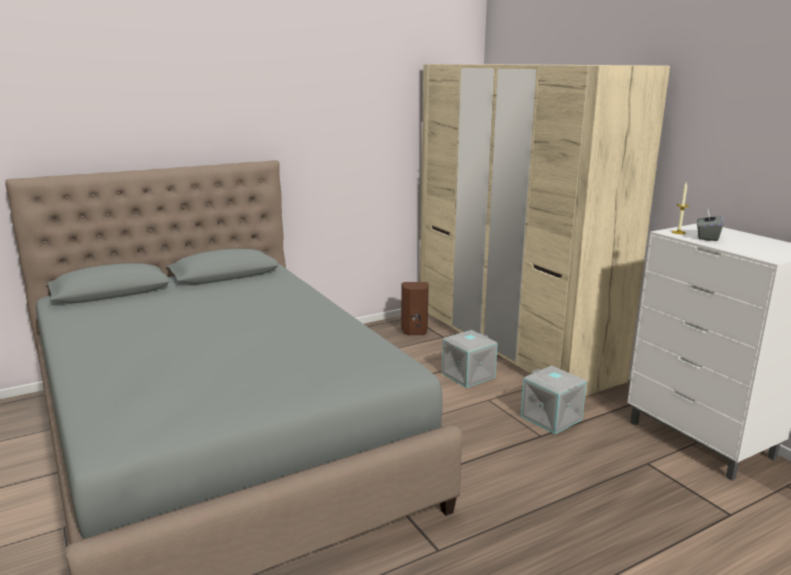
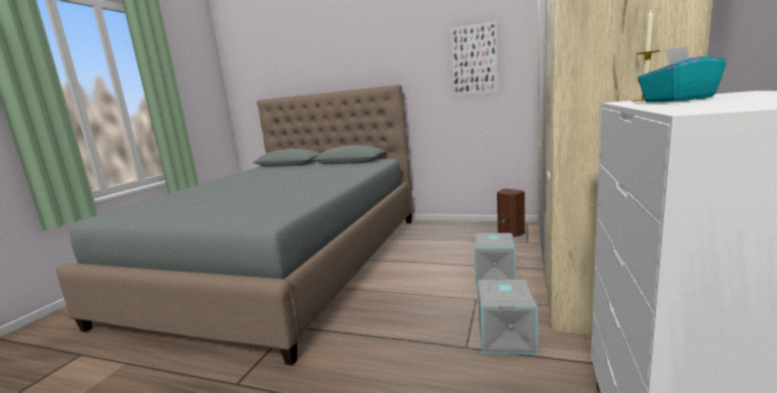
camera: 50 degrees right, 5 degrees down
grey tissue box [697,208,724,241] -> turquoise tissue box [638,46,726,102]
none -> picture [451,21,498,96]

